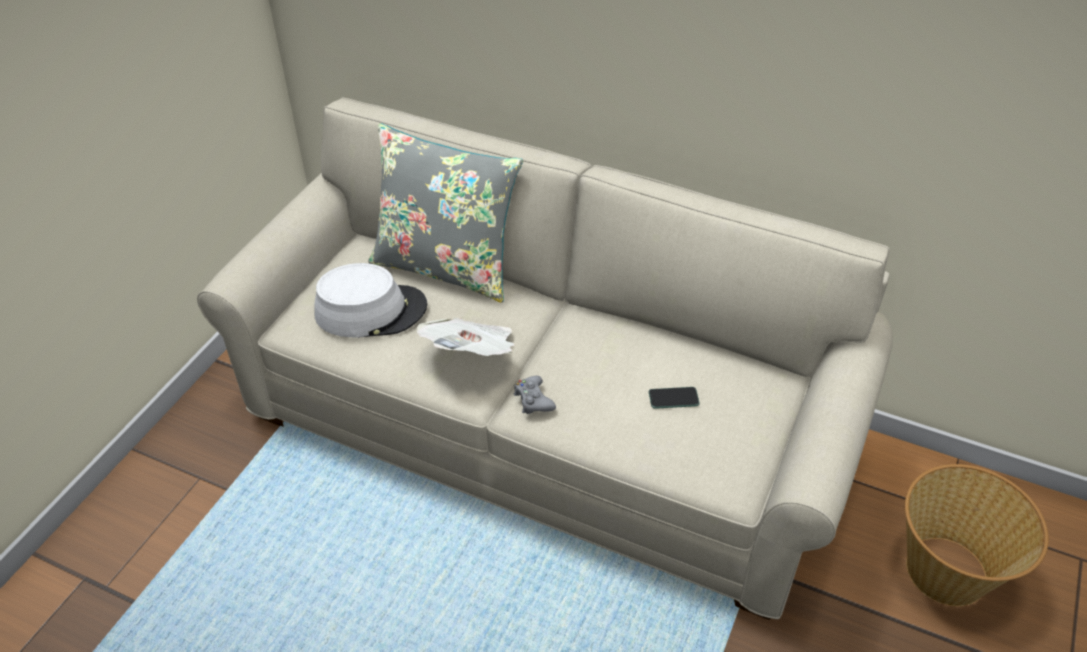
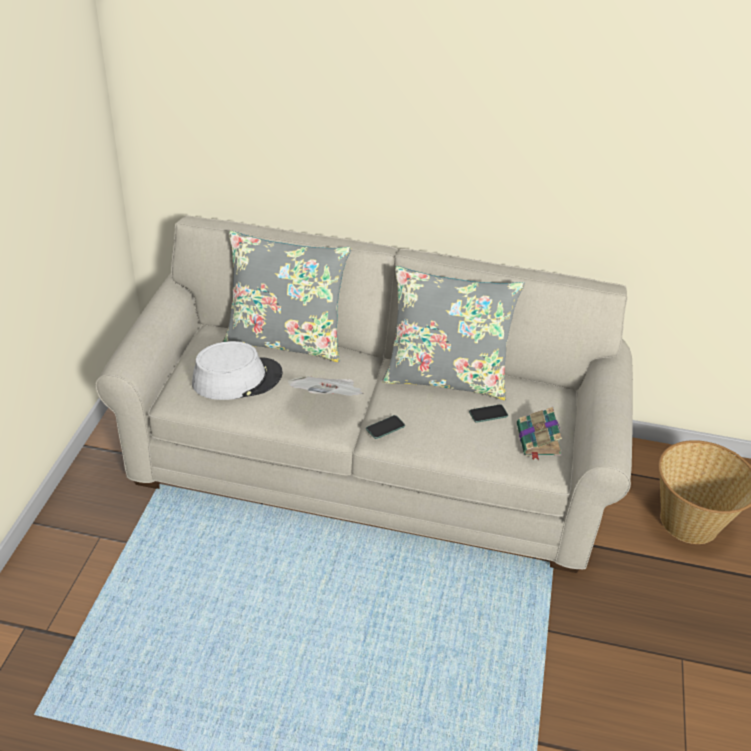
camera: 15 degrees left, 5 degrees down
grey game controller [514,376,556,414] -> phone [366,415,405,439]
none -> grey pillow [382,266,525,400]
none -> book [517,407,562,460]

